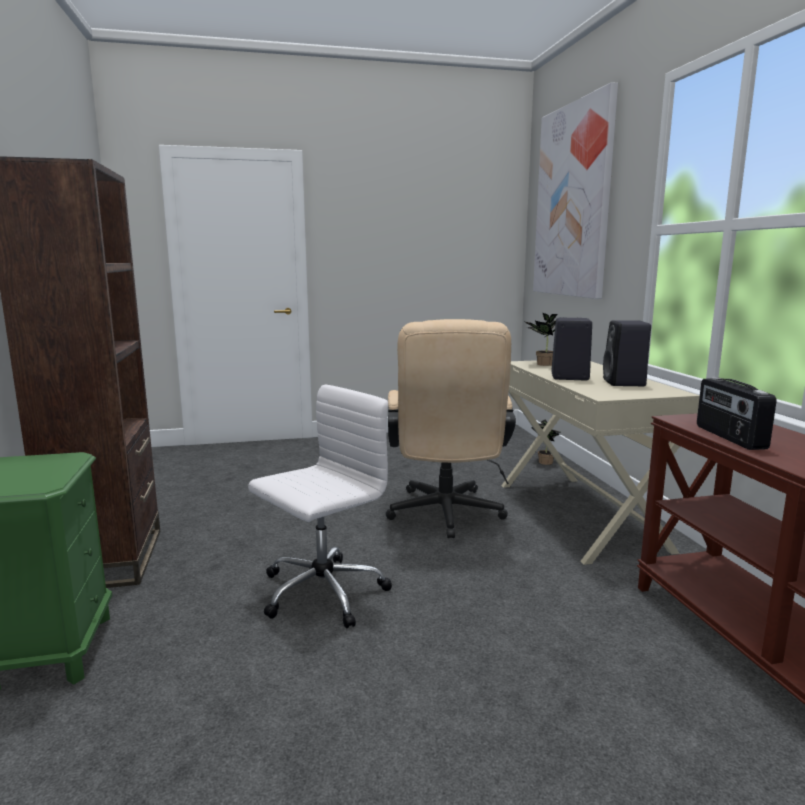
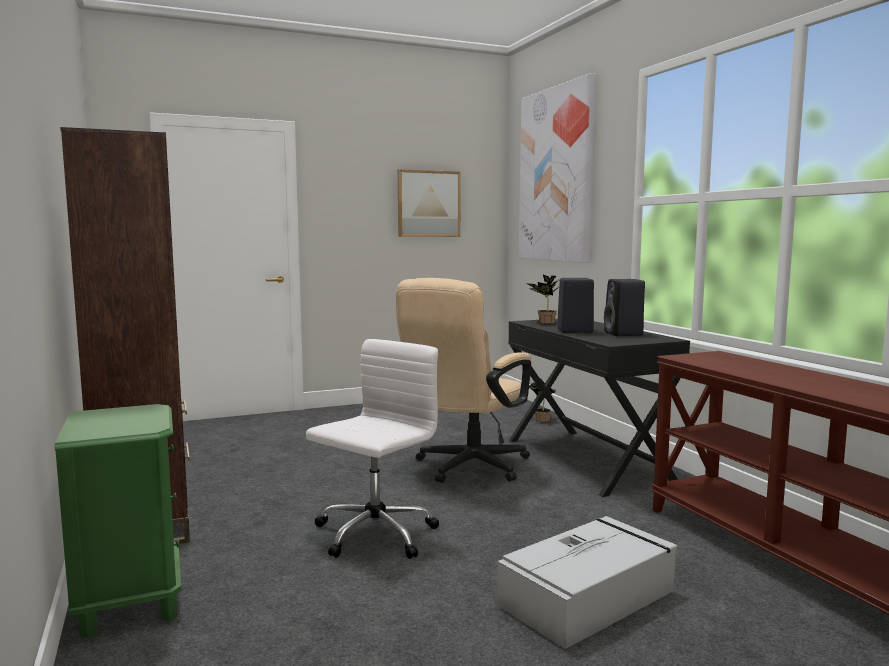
camera: 10 degrees left, 5 degrees down
beige office chair [386,319,516,538] -> beige office chair turned 45 degrees clockwise [396,278,531,483]
beige desk [501,360,700,565] -> black desk [509,319,690,497]
radio [697,377,777,450] -> none
none -> picture [398,169,461,237]
none -> grey storage box [497,516,678,649]

